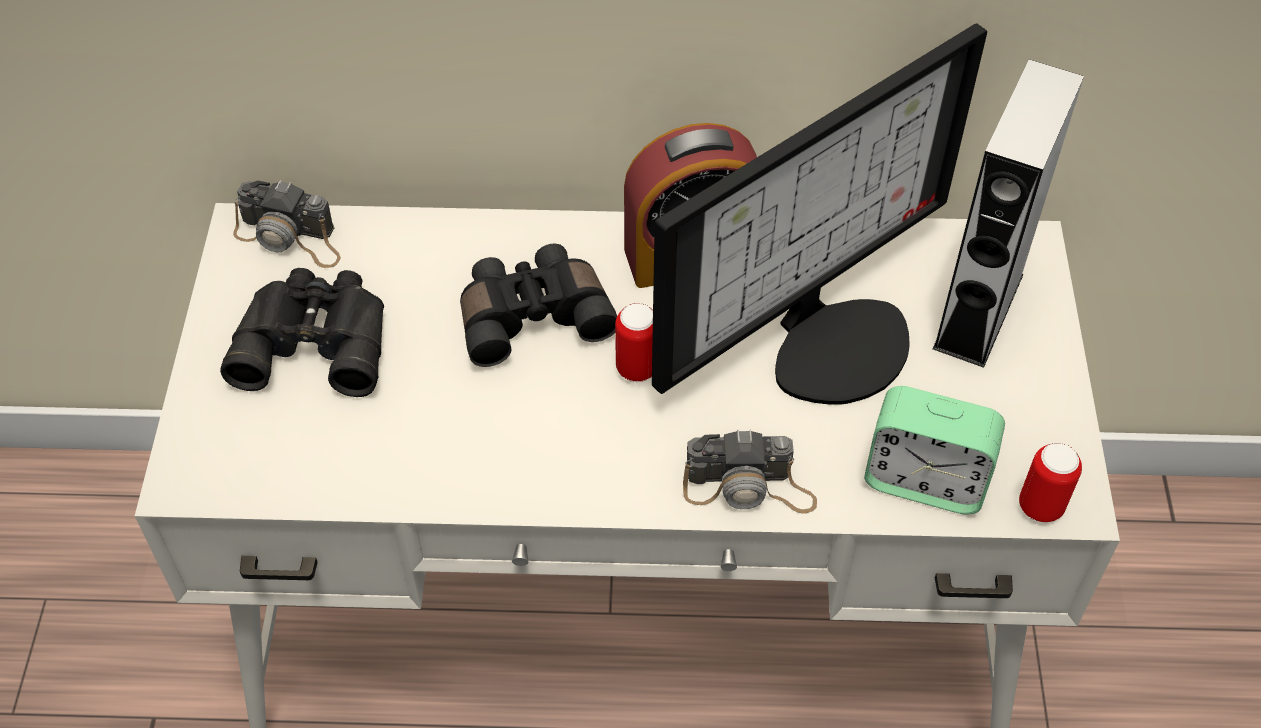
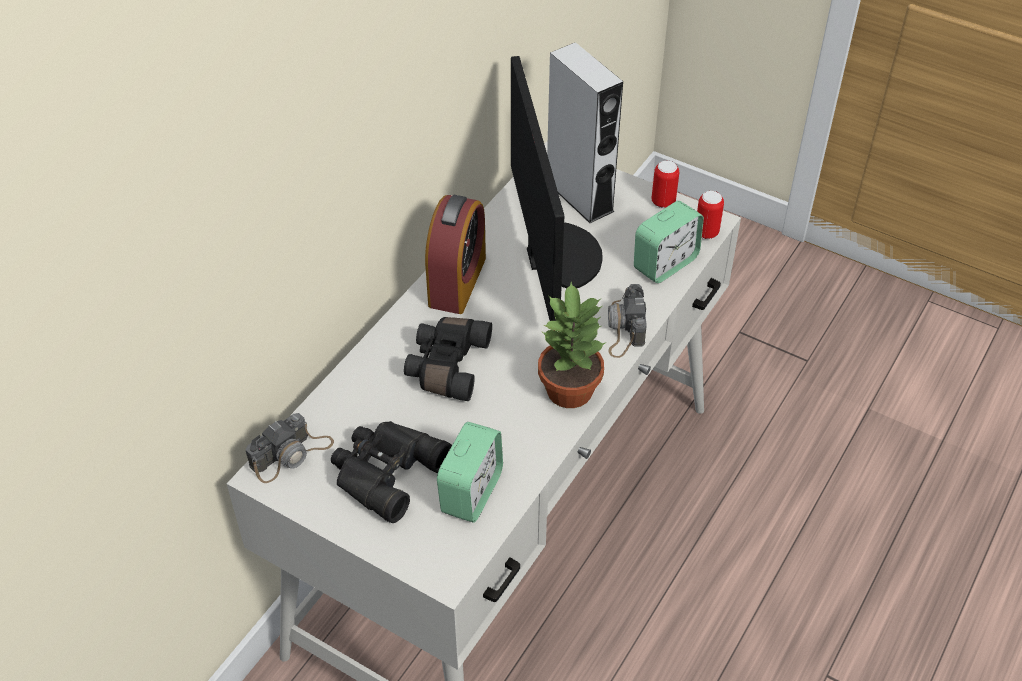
camera: 60 degrees left, 5 degrees down
can [615,303,653,382] -> can moved to [652,161,679,208]
camera [683,429,817,514] -> camera turned 150 degrees clockwise [608,284,647,358]
none -> alarm clock [437,422,503,523]
none -> potted plant [538,282,607,408]

